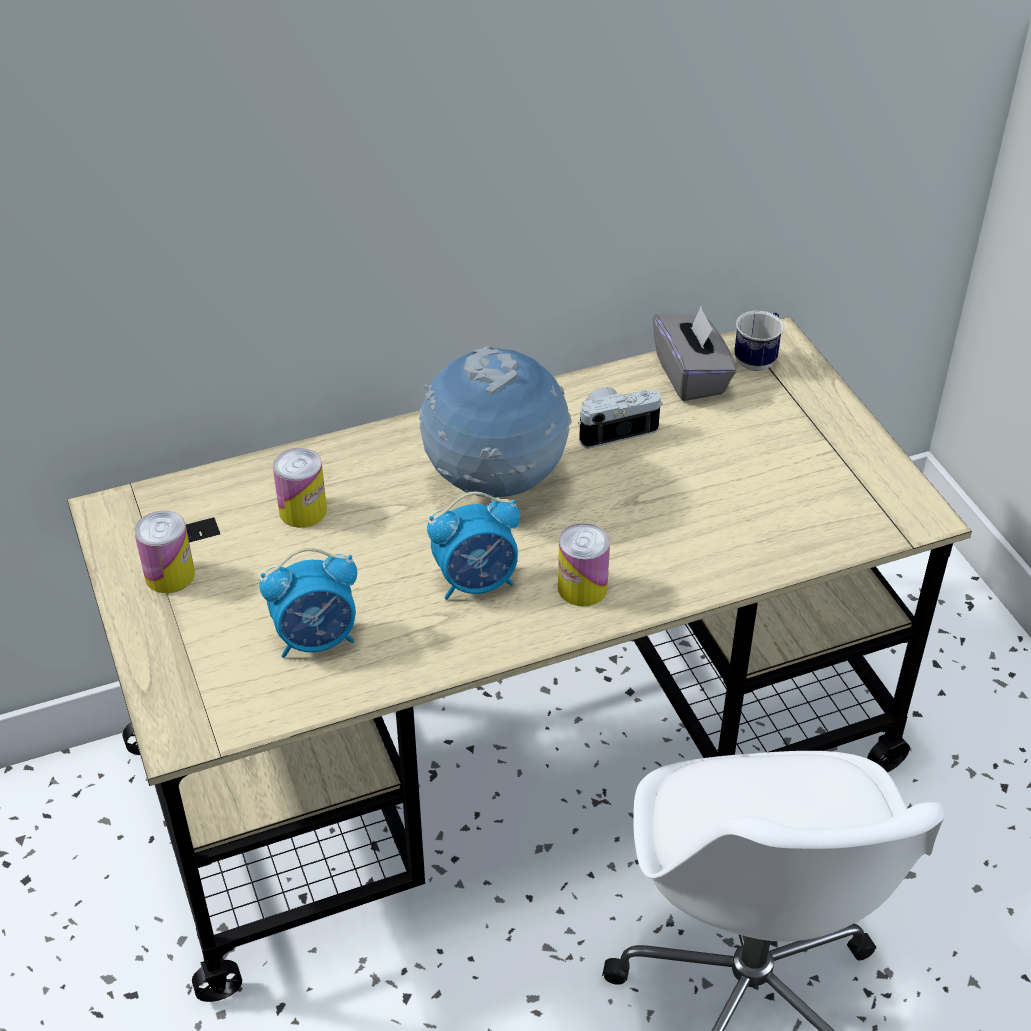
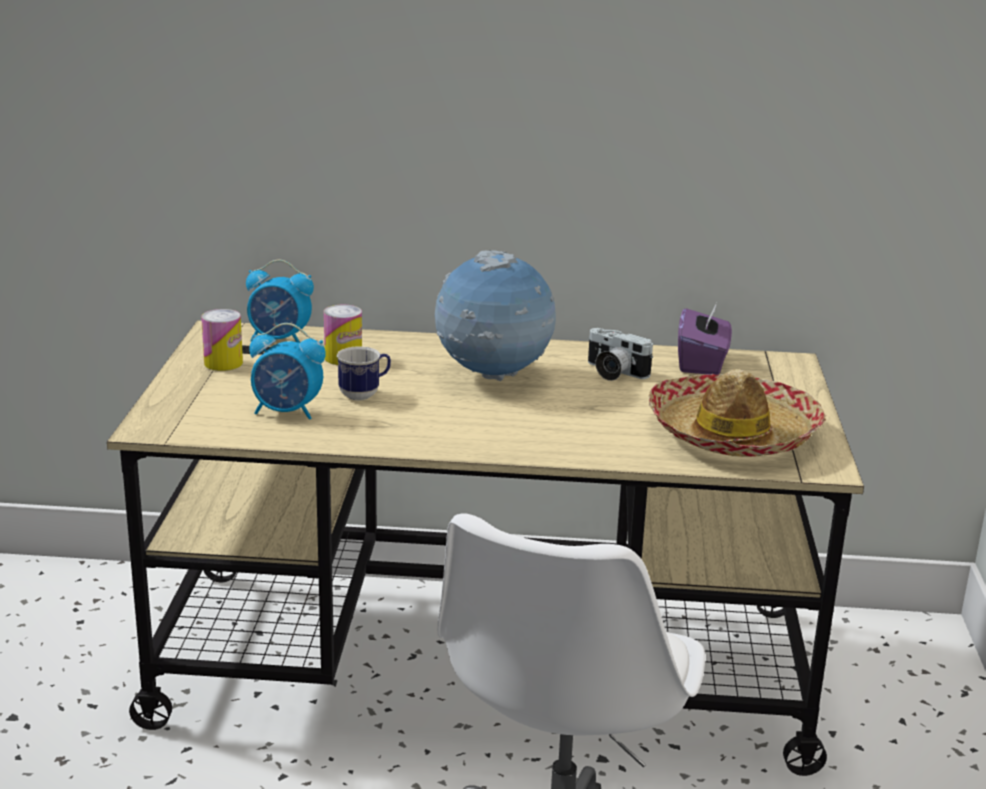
camera: 25 degrees right, 20 degrees down
alarm clock [427,492,520,600] -> alarm clock moved to [246,260,314,343]
can [558,523,610,606] -> none
camera [578,387,663,449] -> camera turned 150 degrees counterclockwise [588,328,653,381]
grey tissue box [653,306,737,401] -> purple tissue box [678,301,732,375]
mug [734,311,784,371] -> mug moved to [337,346,391,400]
none -> hat [649,369,826,457]

